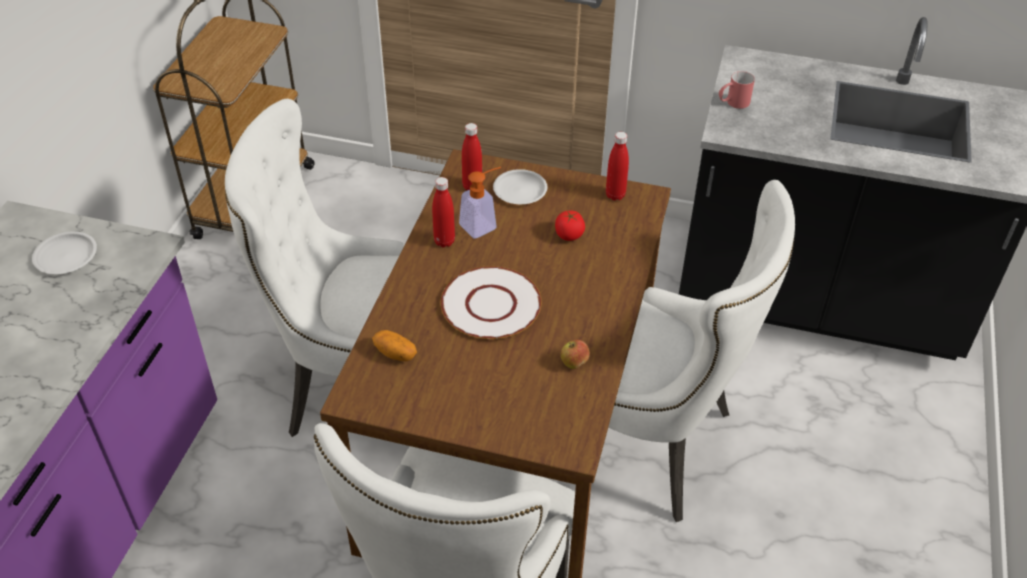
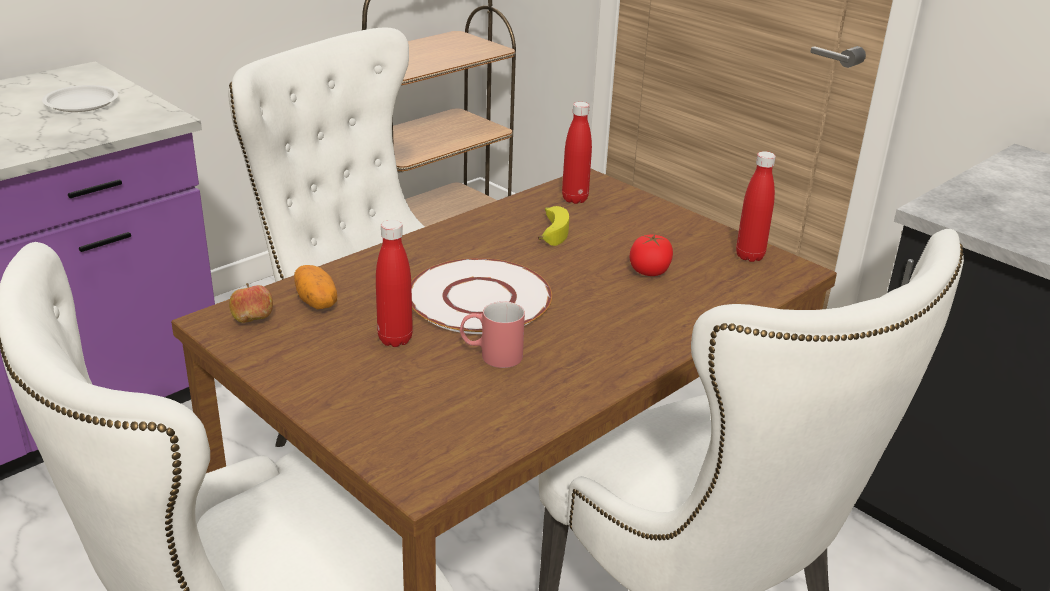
camera: 30 degrees right, 15 degrees down
red bottle [432,177,455,248] -> red bottle moved to [376,220,413,347]
soap dispenser [459,167,501,239] -> banana [538,206,569,246]
white plate [493,169,547,204] -> none
apple [561,340,590,369] -> apple moved to [229,283,273,323]
red mug [719,71,755,109] -> red mug moved to [460,301,525,368]

